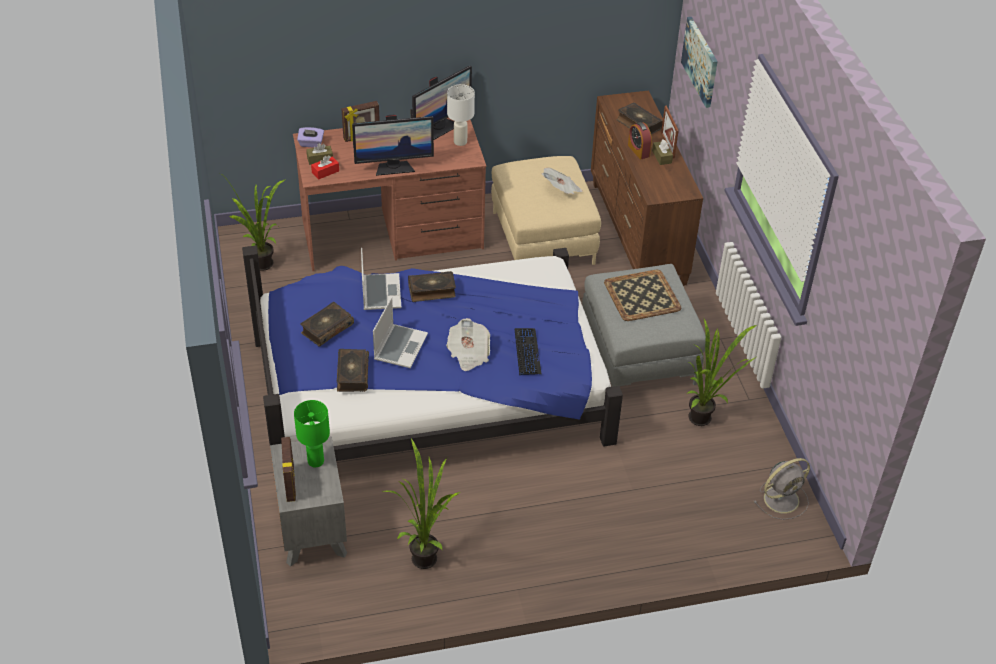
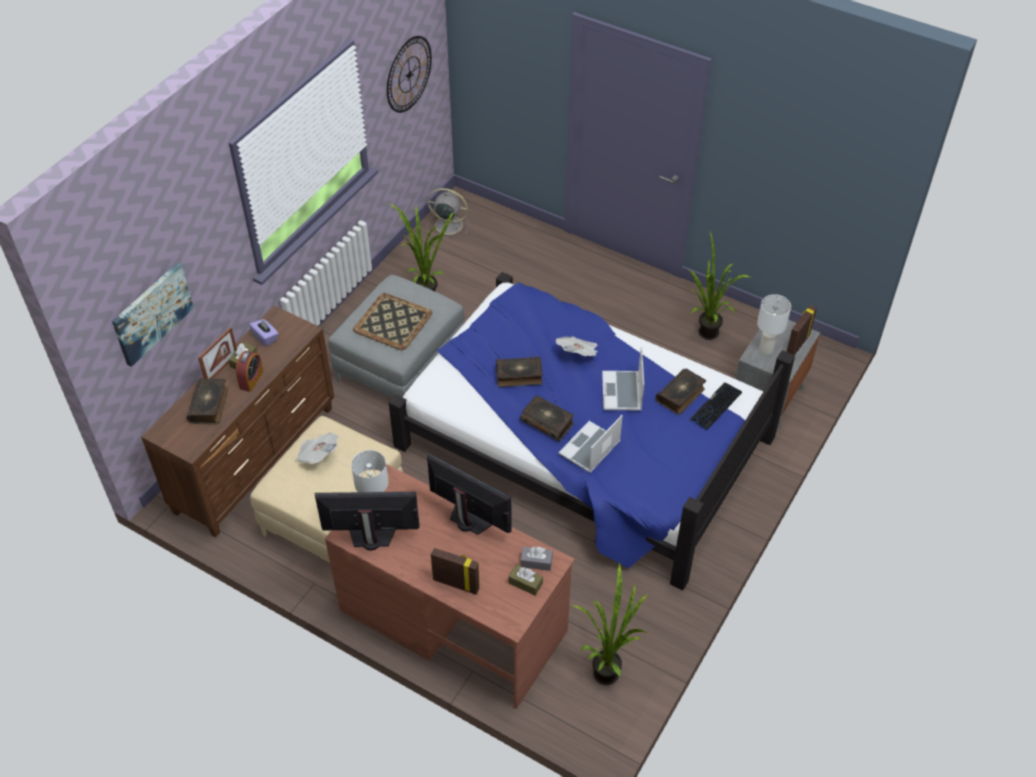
camera: 135 degrees left, 5 degrees up
green table lamp [294,400,330,467] -> white table lamp [757,294,791,355]
purple tissue box [297,127,324,148] -> purple tissue box moved to [249,319,279,346]
book [300,302,354,347] -> book moved to [496,357,543,387]
red tissue box [311,155,339,180] -> grey tissue box [520,547,553,571]
laptop [373,297,428,368] -> laptop turned 60 degrees counterclockwise [602,347,644,411]
keyboard [515,328,542,375] -> keyboard moved to [690,383,742,430]
none -> wall clock [387,36,432,113]

